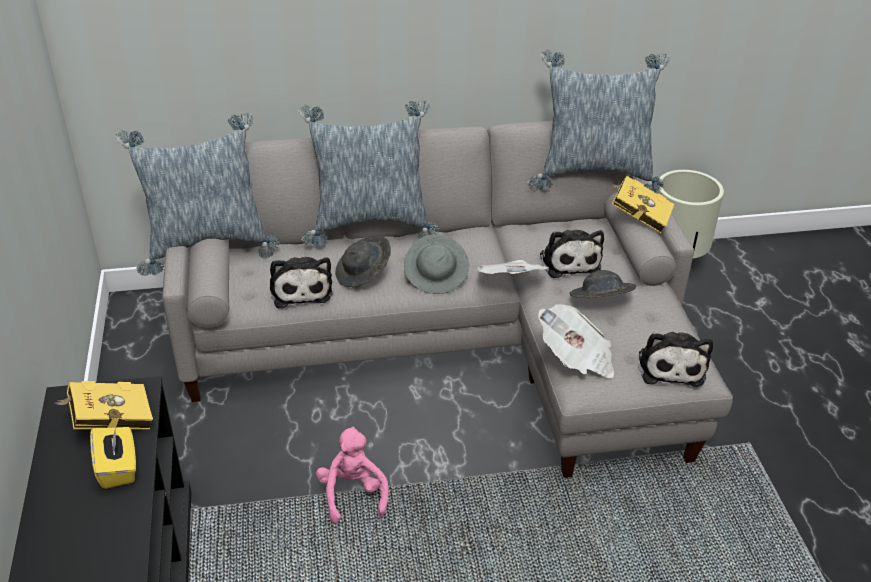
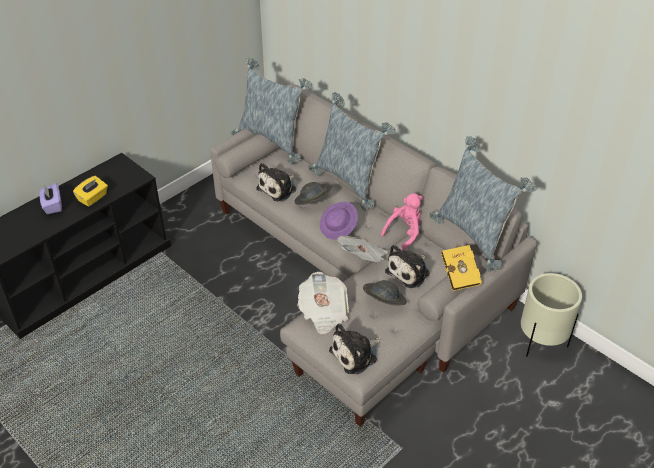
camera: 55 degrees right, 5 degrees up
yellow book [56,381,153,429] -> none
pink plush toy [316,427,389,524] -> pink plush toy moved to [381,193,423,250]
grey hat [404,234,469,294] -> purple hat [320,202,358,240]
none -> purple tissue box [39,183,62,214]

